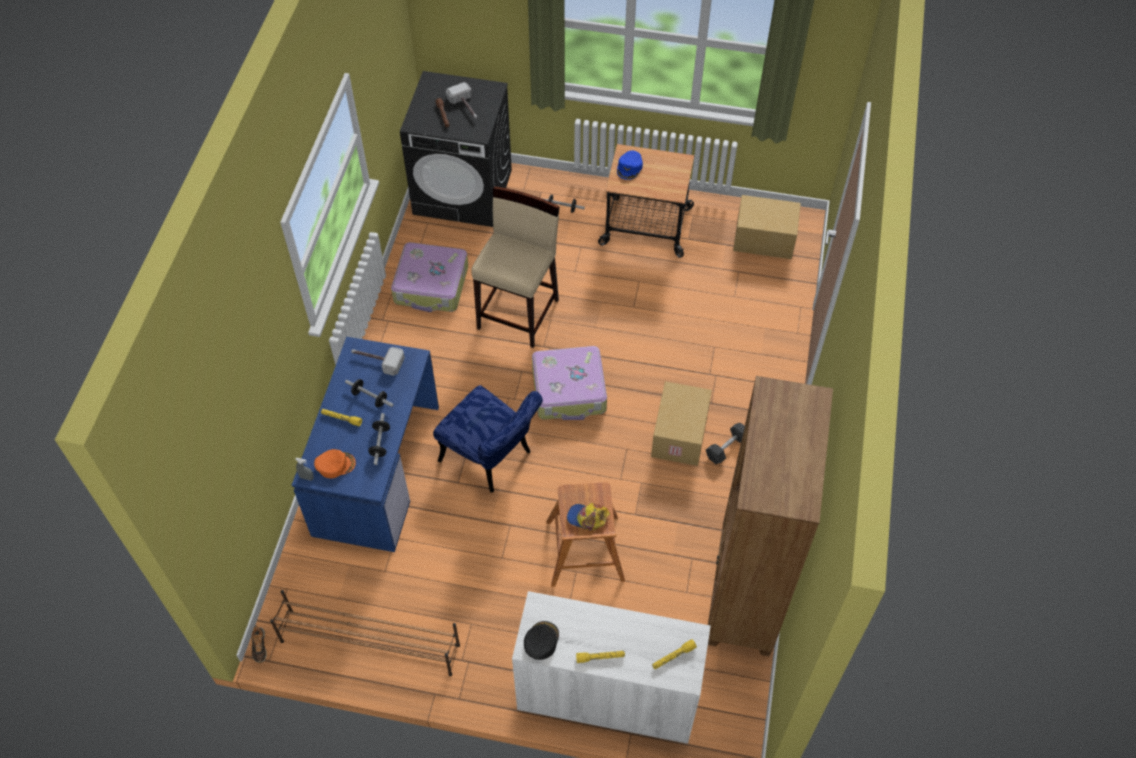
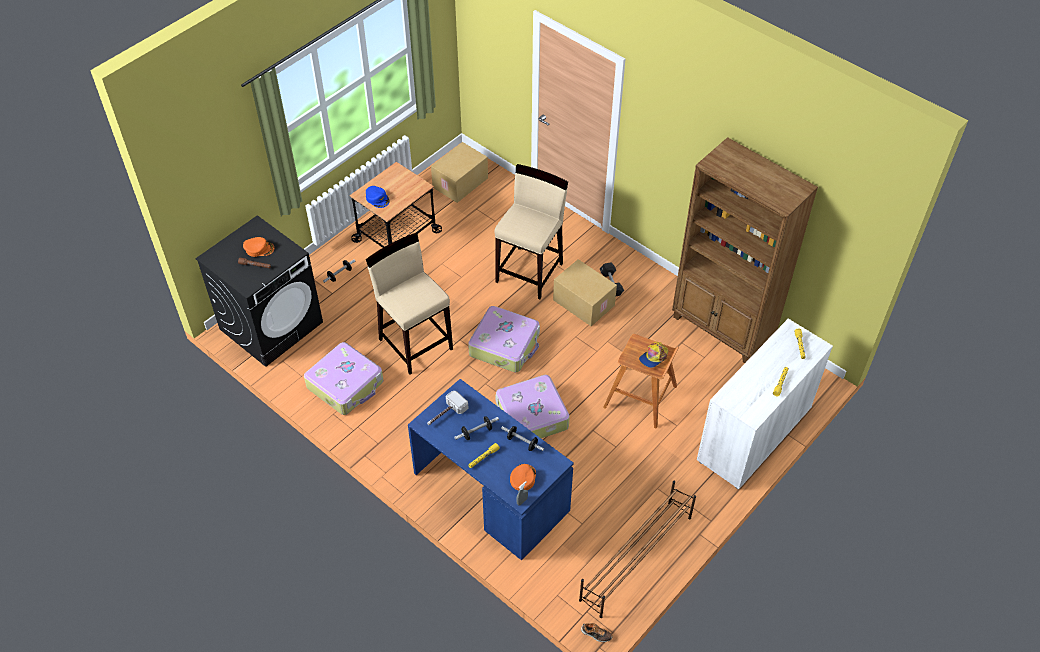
camera: 60 degrees left, 5 degrees down
blue chair [433,385,543,493] -> suitcase [496,375,570,438]
hammer [446,82,477,119] -> orange cap [243,237,274,257]
black cap [524,621,559,660] -> none
none -> beige stool [495,164,568,299]

